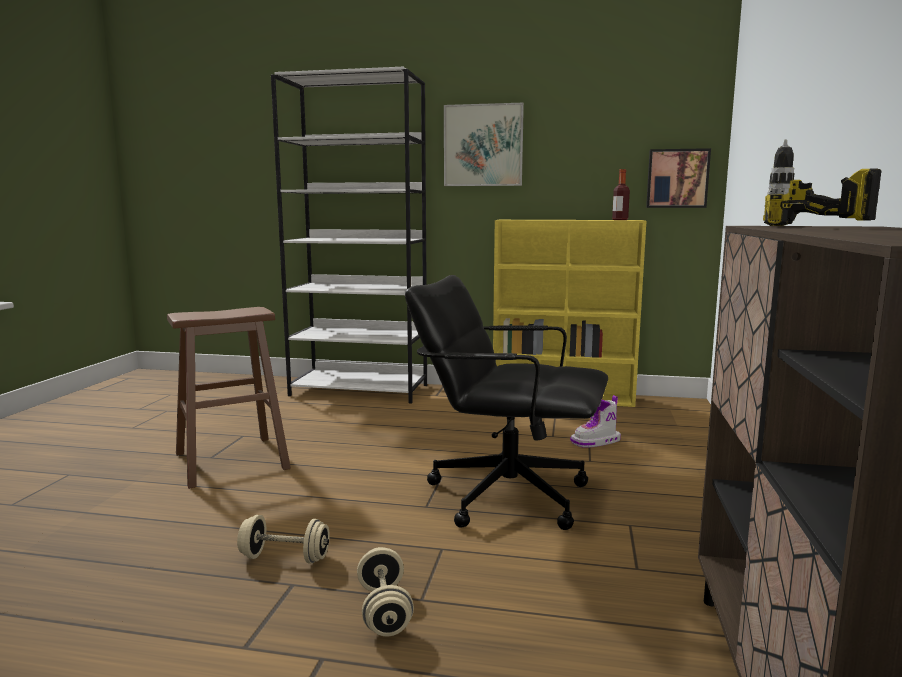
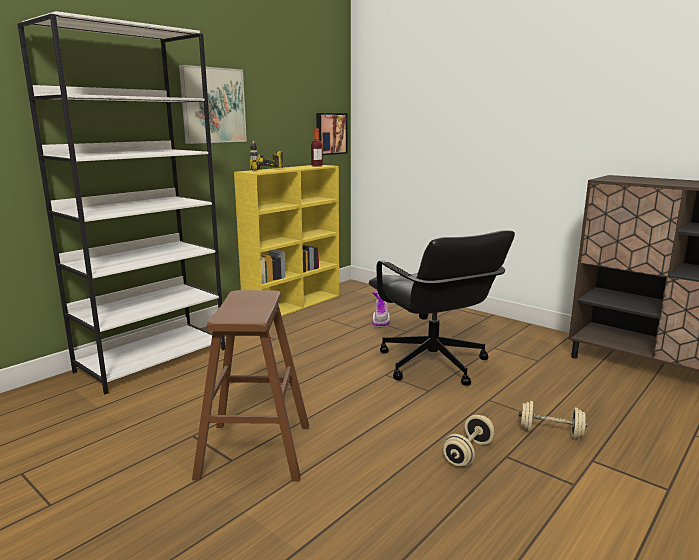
camera: 60 degrees left, 5 degrees up
black office chair [405,275,608,530] -> black office chair turned 75 degrees counterclockwise [369,230,515,386]
power drill [763,139,882,226] -> power drill moved to [249,140,283,171]

